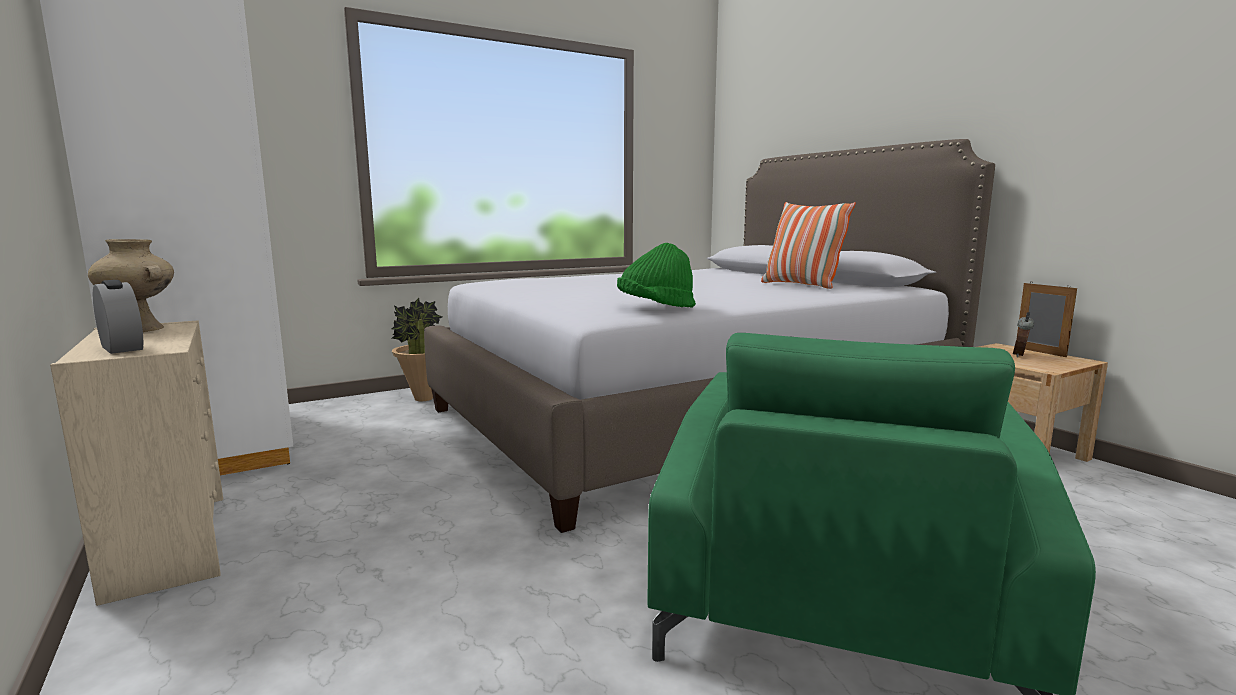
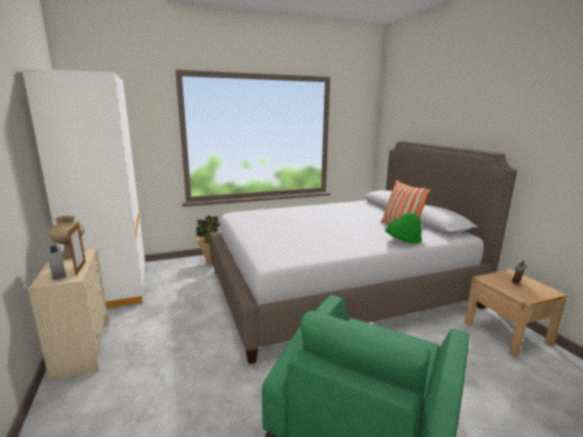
camera: 10 degrees right, 5 degrees up
green hat [617,243,696,308] -> green hat moved to [385,212,422,243]
picture frame [1017,281,1077,357] -> picture frame moved to [67,222,86,276]

